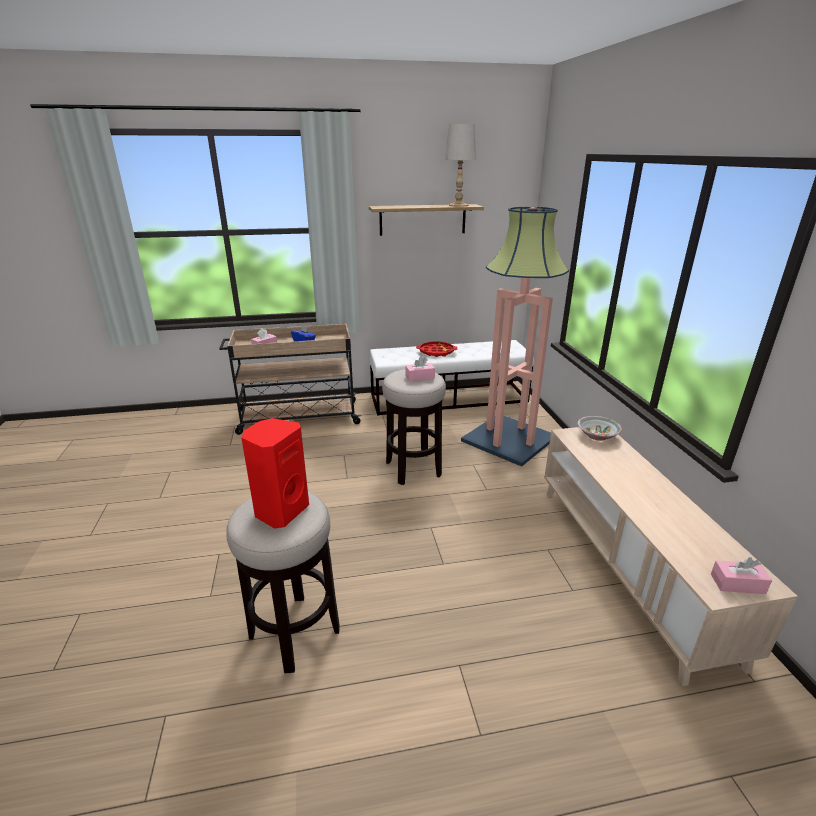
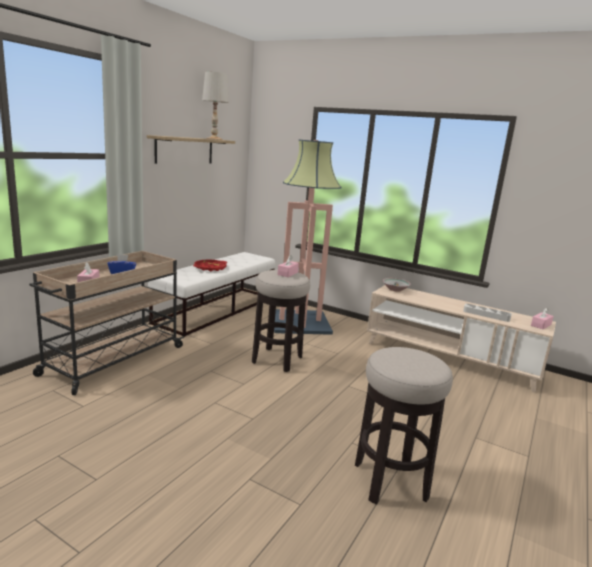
camera: 50 degrees left, 10 degrees down
red speaker [241,418,309,529] -> none
none -> grey tray [463,304,512,322]

